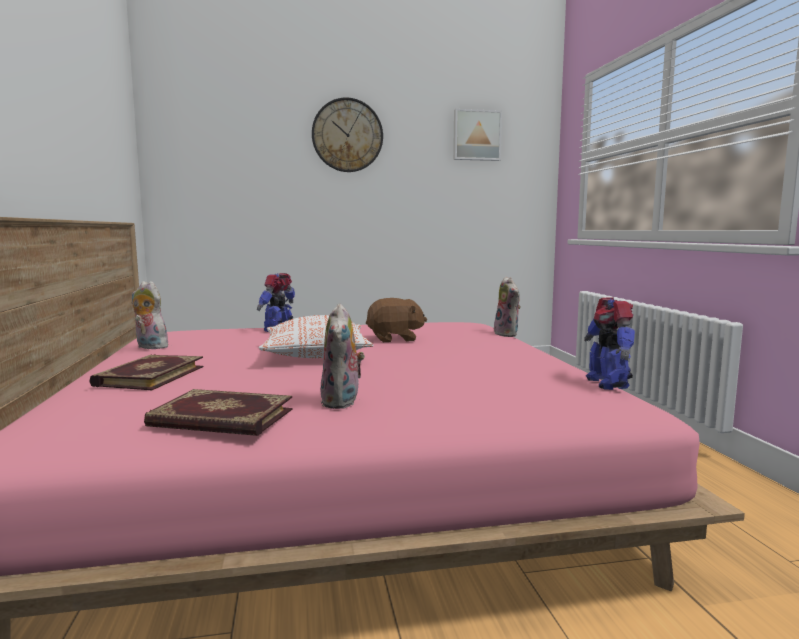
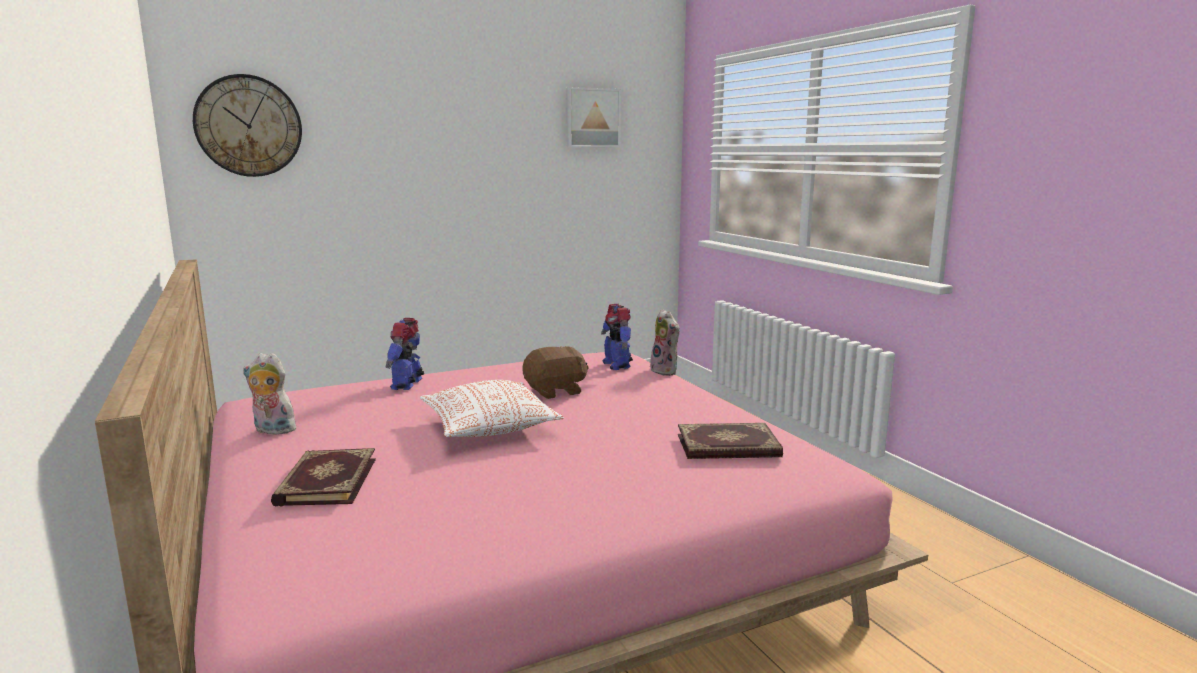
camera: 15 degrees left, 5 degrees up
book [144,389,293,436] -> book moved to [678,423,783,459]
wall clock [312,97,383,172] -> wall clock moved to [193,74,302,177]
plush toy [321,303,365,409] -> none
toy robot [585,297,635,390] -> toy robot moved to [601,304,633,370]

